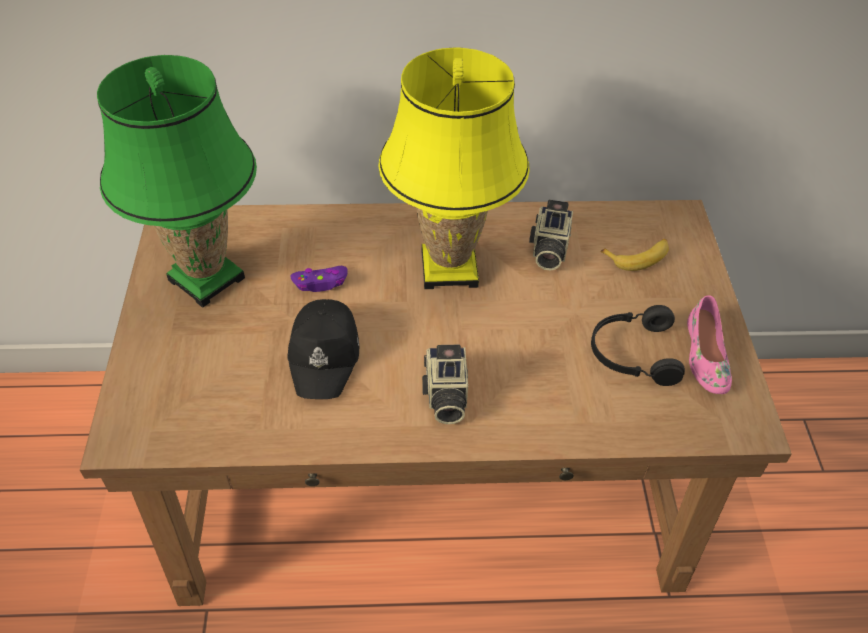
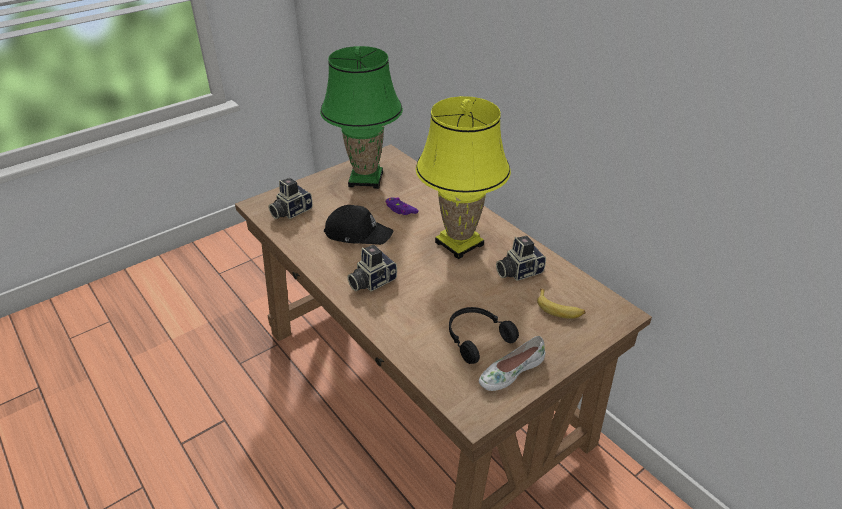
camera: 55 degrees right, 10 degrees down
black cap [287,299,359,399] -> black cap turned 135 degrees counterclockwise [324,205,394,245]
pink shoe [687,295,732,394] -> white shoe [479,336,546,391]
none -> camera [269,178,313,219]

